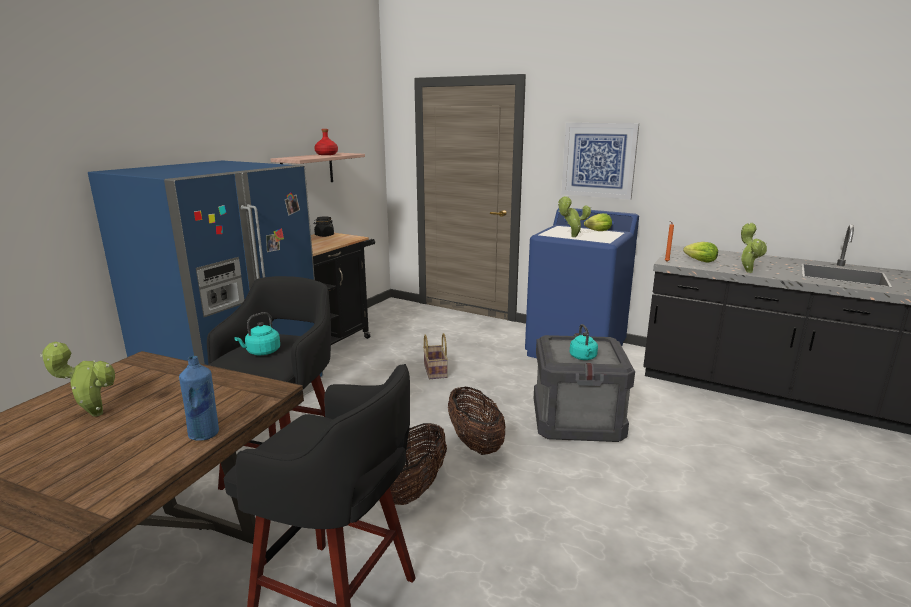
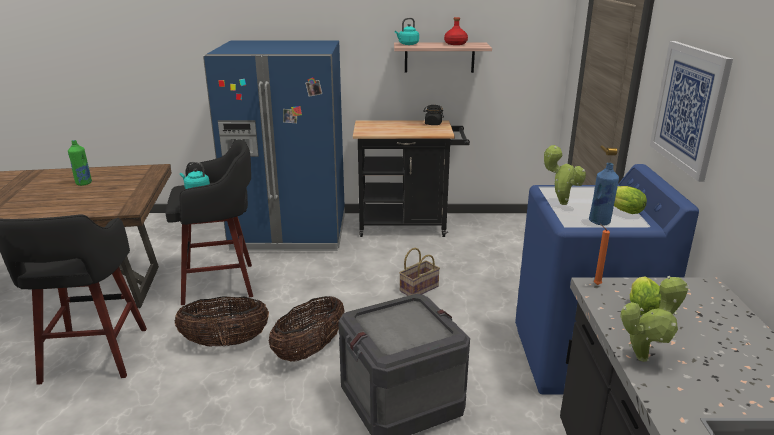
camera: 60 degrees right, 5 degrees up
potted plant [40,342,115,417] -> green bottle [68,140,92,186]
blue bottle [179,356,219,441] -> blue bottle moved to [589,163,619,225]
turquoise kettle [570,324,598,360] -> turquoise kettle moved to [395,18,419,45]

